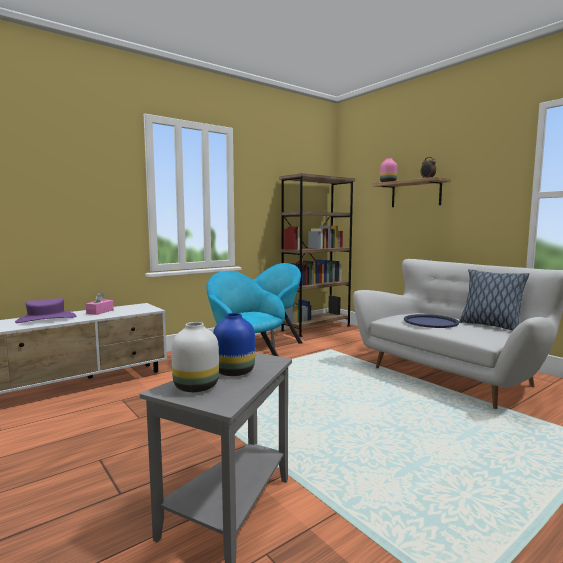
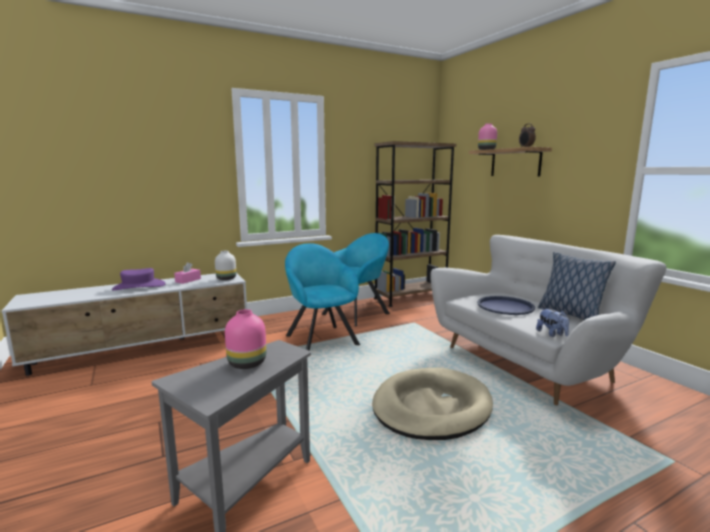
camera: 10 degrees right, 5 degrees up
white vase [171,322,219,392] -> white vase moved to [215,251,236,280]
blue vase [213,313,255,376] -> pink vase [225,309,266,369]
none -> beige dog bed [372,367,493,440]
none -> plush toy [536,308,569,337]

